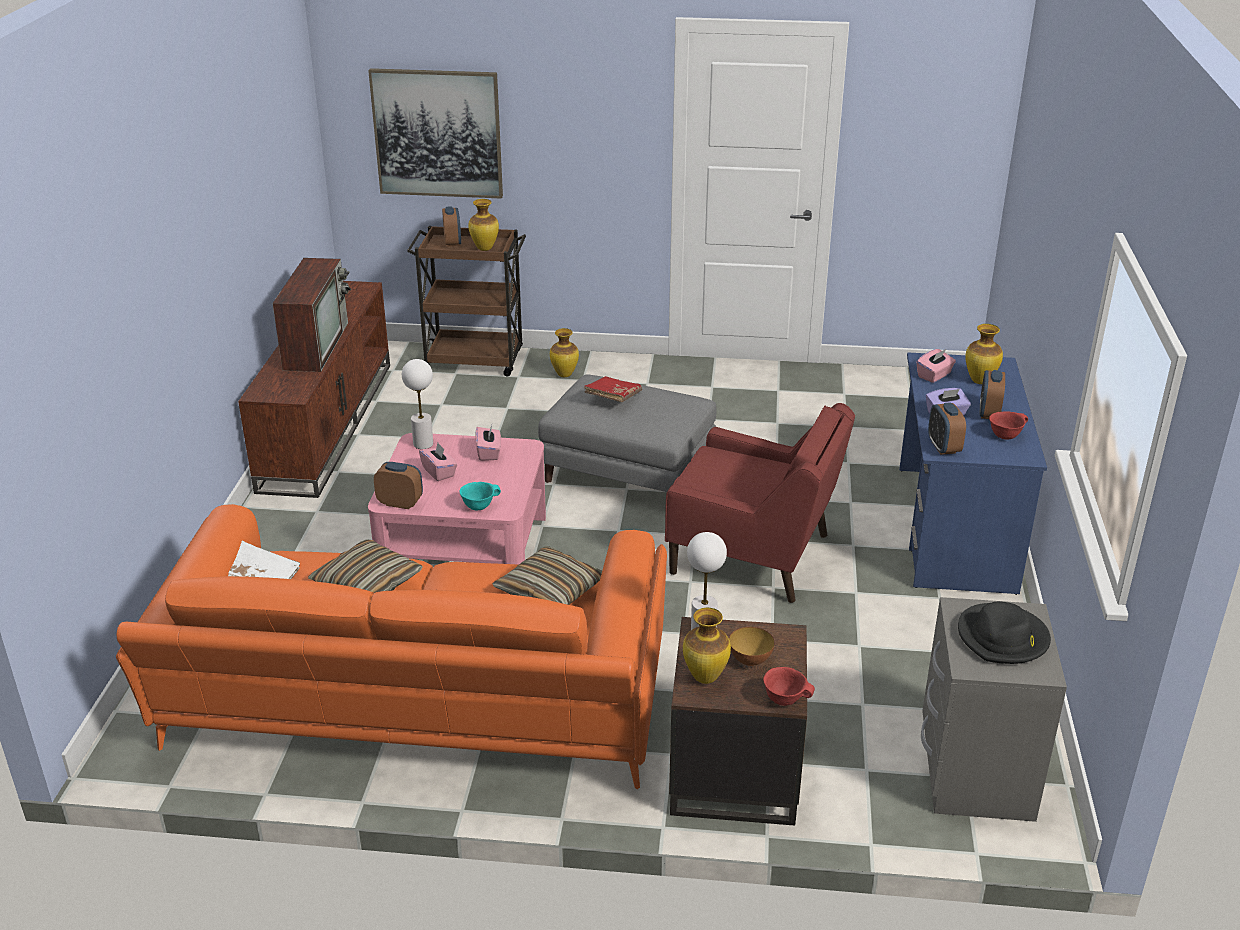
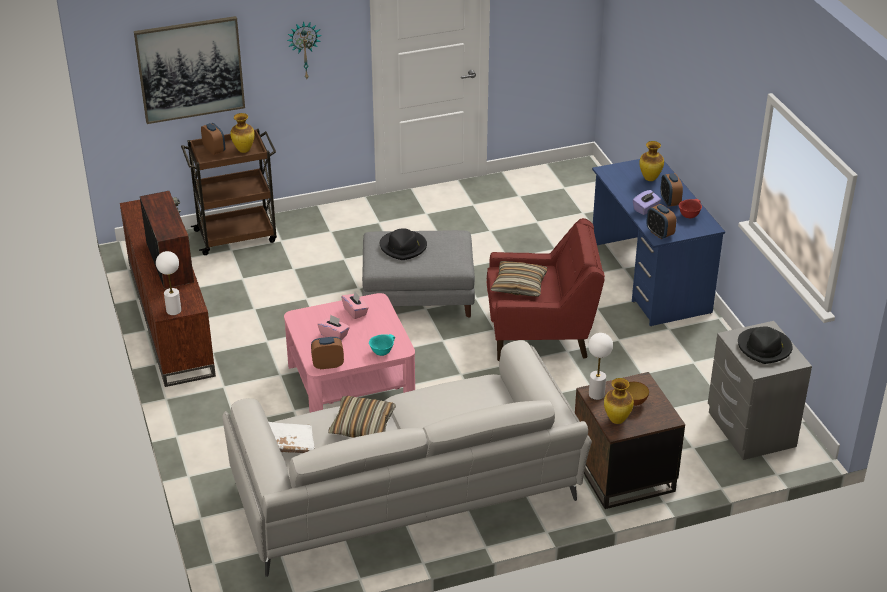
camera: 25 degrees left, 5 degrees up
orange sofa [116,504,667,789] -> grey sofa [222,340,592,577]
white table lamp [402,359,433,449] -> white table lamp moved to [156,251,181,315]
pillow [493,546,602,605] -> pillow moved to [491,261,547,297]
vase [550,328,579,377] -> none
red book [584,376,642,402] -> black hat [380,228,427,260]
red bowl [763,667,815,706] -> none
pink tissue box [917,349,956,383] -> none
none -> wall clock [287,21,322,79]

